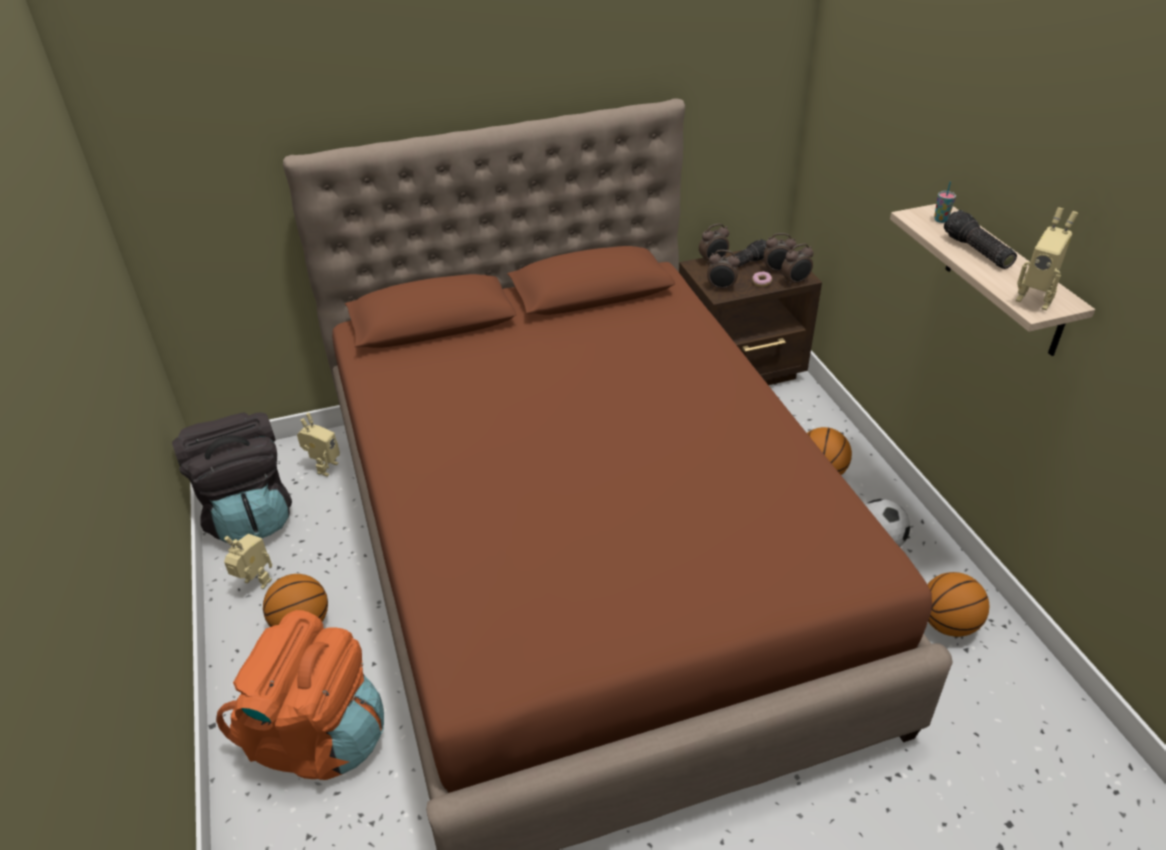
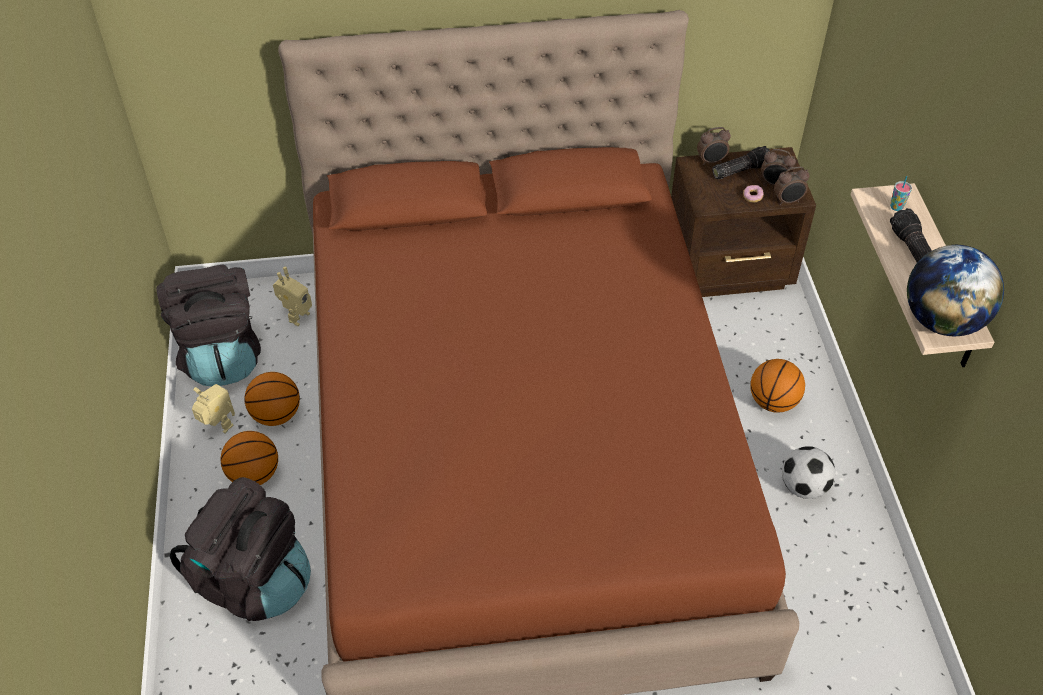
camera: 10 degrees right, 10 degrees up
orange backpack [216,610,384,780] -> black backpack [170,477,311,621]
alarm clock [707,250,740,291] -> none
basketball [927,572,990,637] -> basketball moved to [245,372,300,426]
toy robot [1016,207,1078,310] -> globe [907,245,1004,336]

